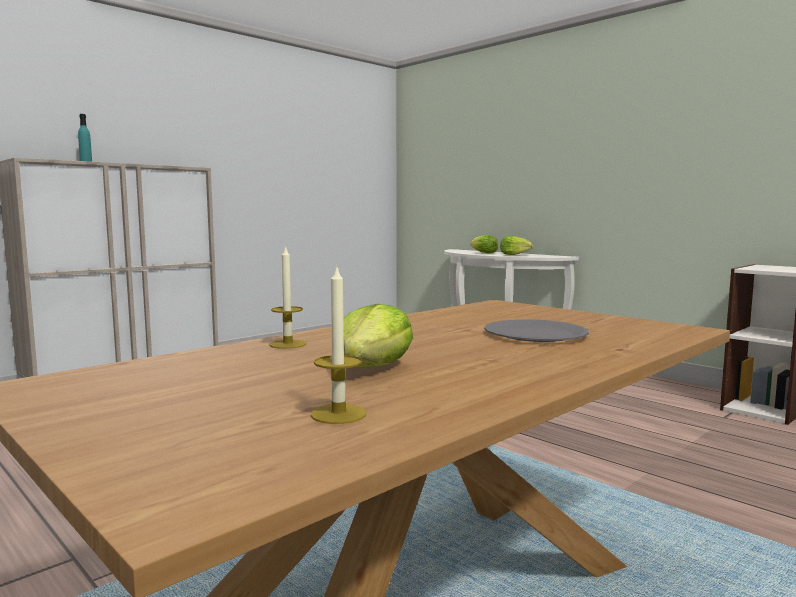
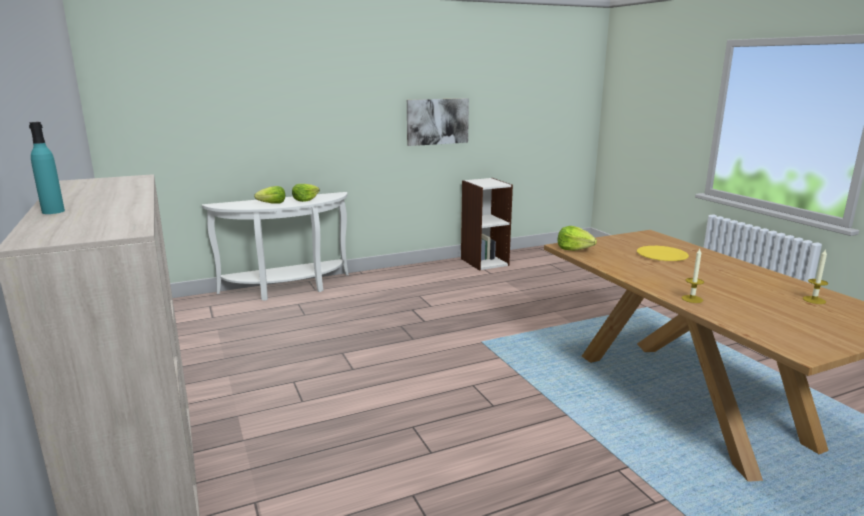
camera: 70 degrees left, 10 degrees up
lettuce [343,303,413,367] -> lettuce moved to [557,226,597,251]
grey plate [484,319,589,342] -> yellow plate [637,246,689,261]
none -> picture [407,98,469,146]

